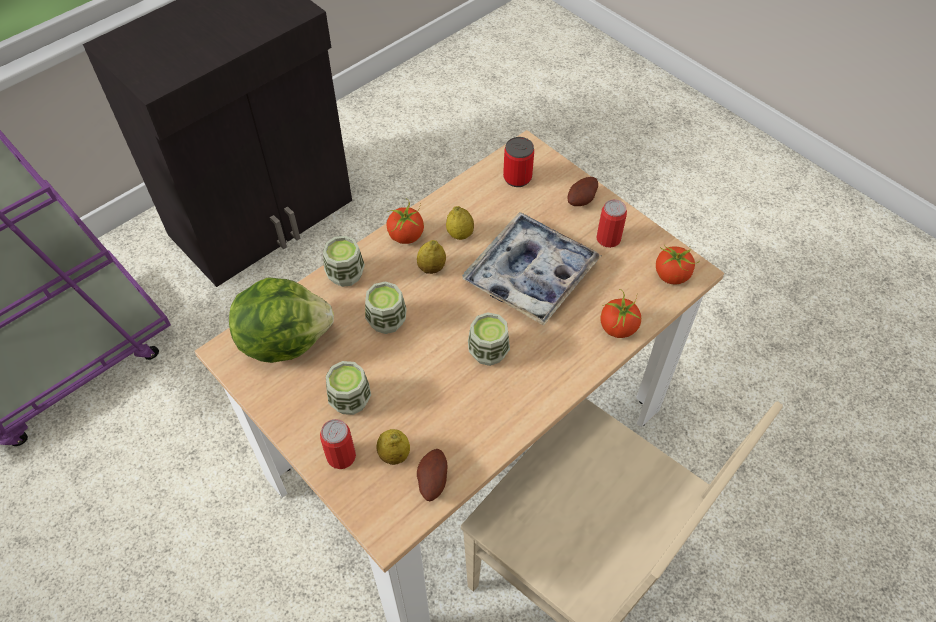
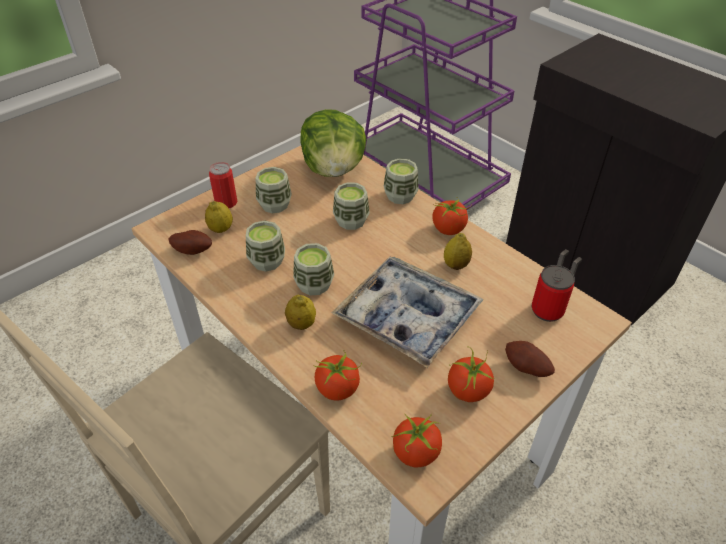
camera: 90 degrees right, 10 degrees down
lemon [417,240,446,274] -> lemon moved to [285,295,316,330]
can [596,199,627,248] -> tomato [448,347,495,402]
none -> cup [246,220,285,272]

